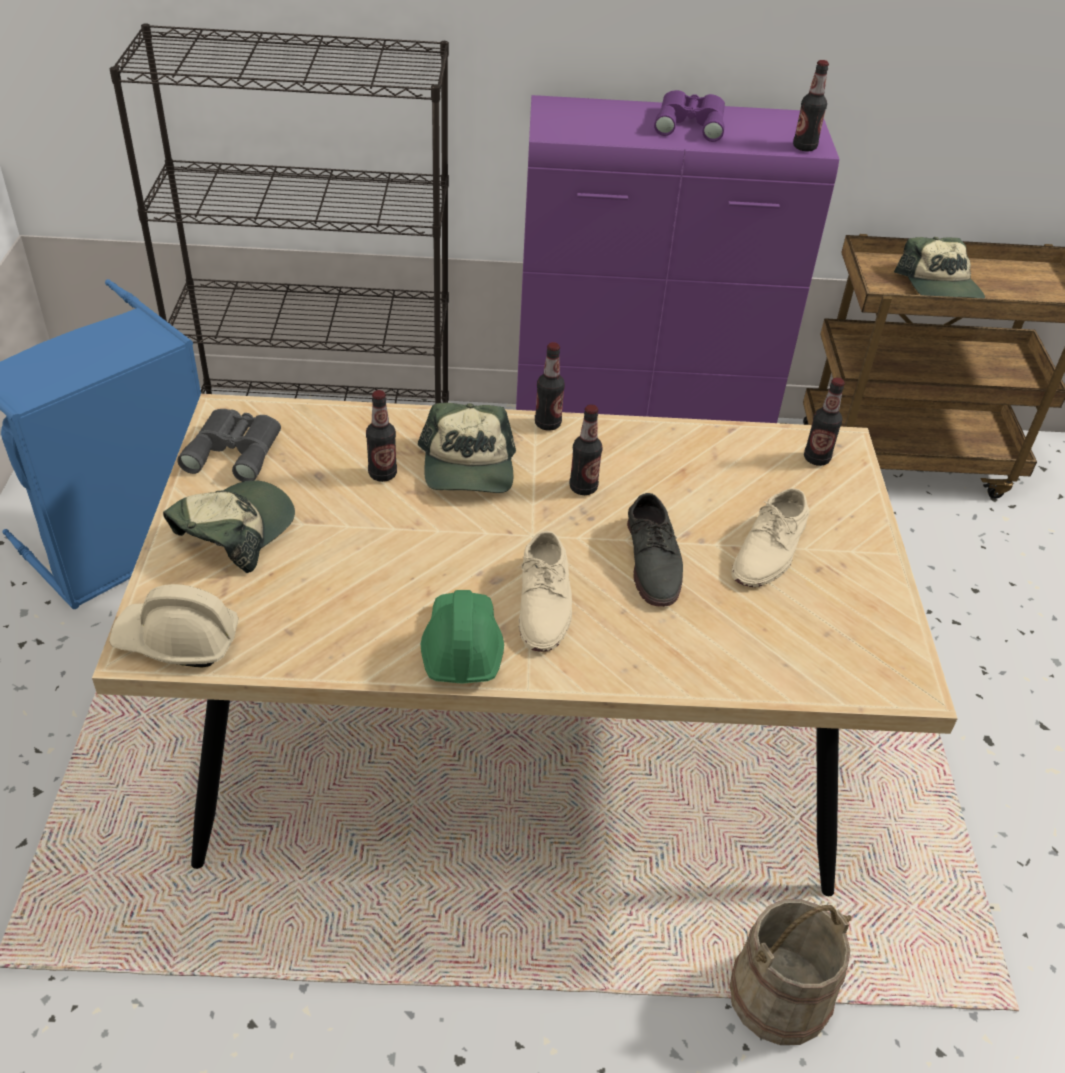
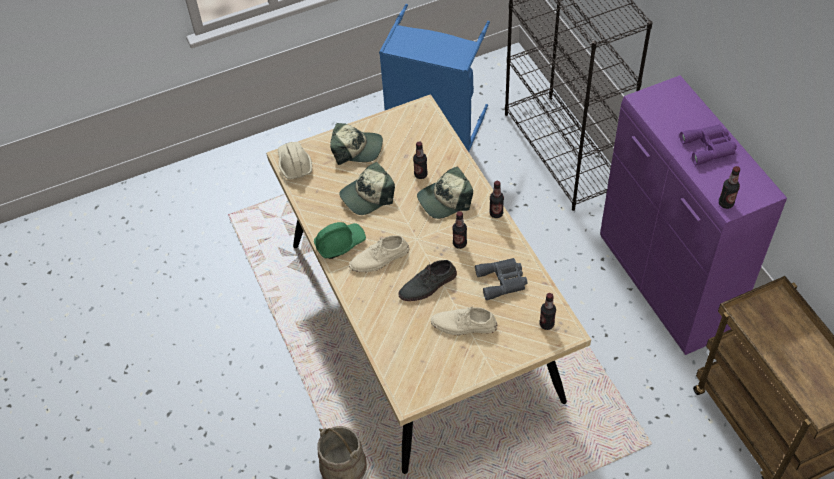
camera: 70 degrees right, 10 degrees up
grey binoculars [177,409,281,482] -> grey binoculars moved to [475,258,528,300]
cap [894,237,985,299] -> cap moved to [339,162,395,215]

